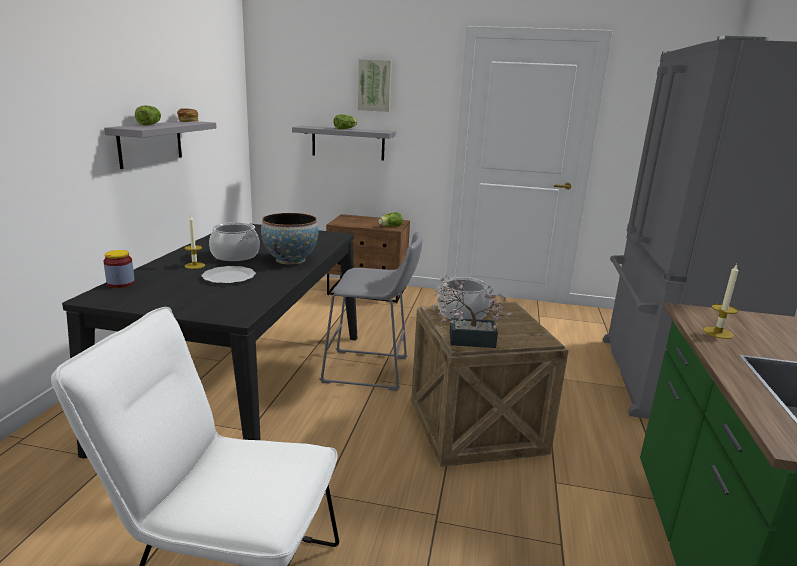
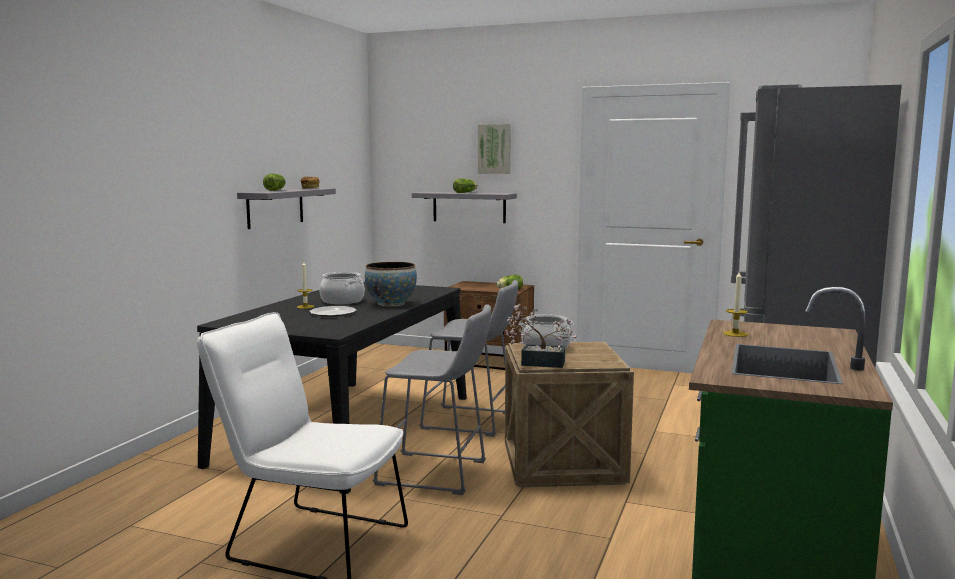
camera: 10 degrees right, 10 degrees down
jar [103,250,135,288] -> none
none -> grey stool [372,304,491,495]

